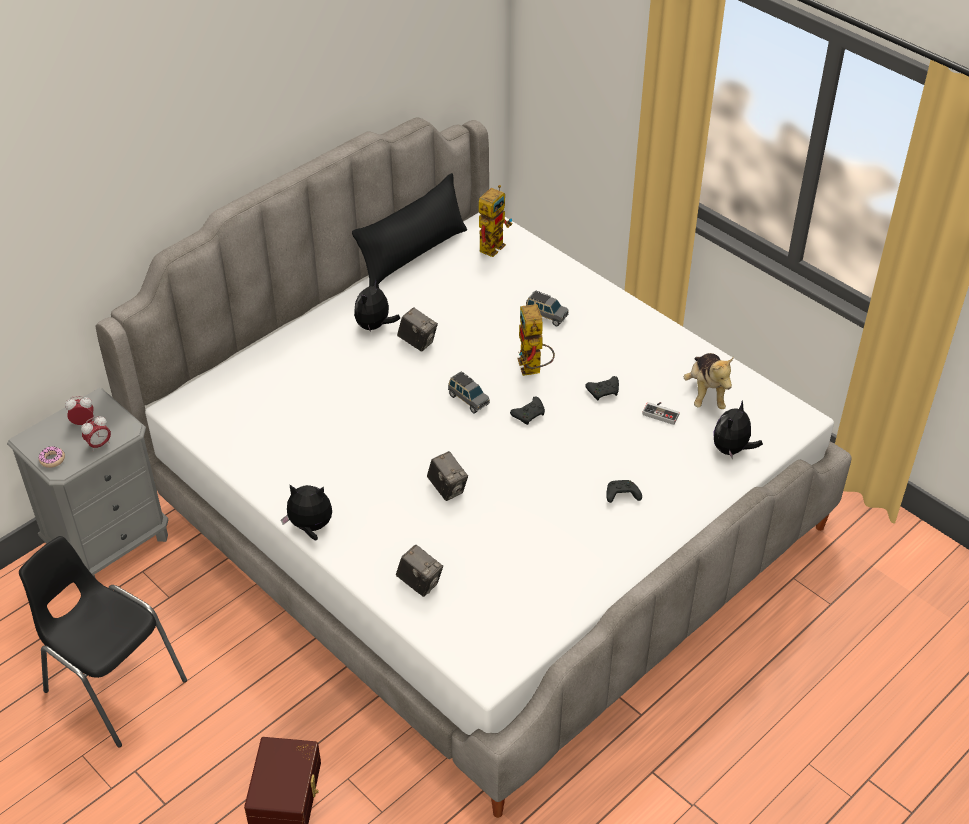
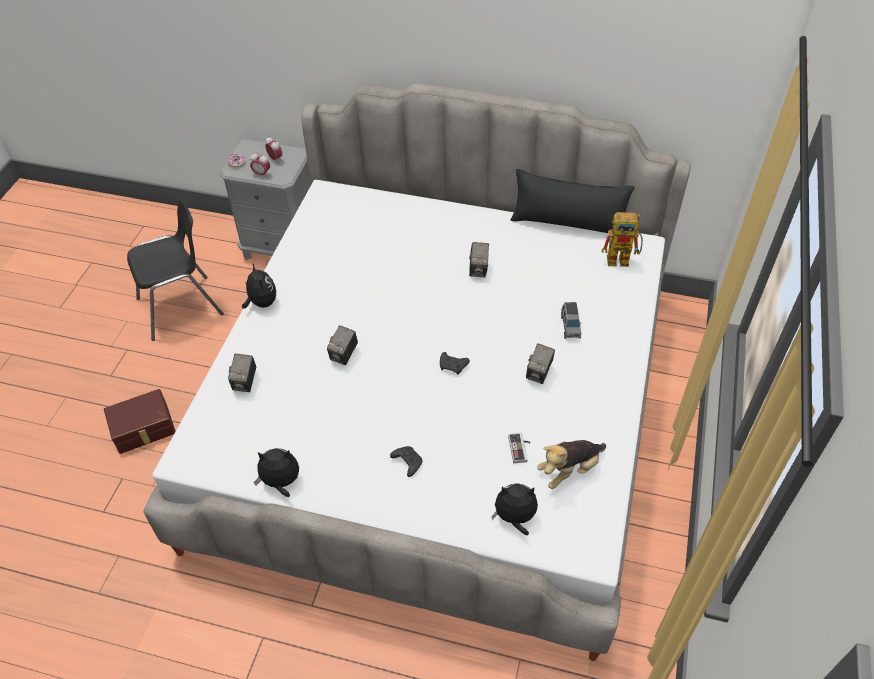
camera: 60 degrees right, 5 degrees up
black chair [19,536,187,748] -> black chair turned 60 degrees clockwise [127,199,224,341]
plush toy [354,279,400,332] -> plush toy moved to [254,448,299,497]
grey toy car [448,371,490,414] -> none
toy robot [517,304,555,376] -> none
black game controller [585,376,619,400] -> none
none -> camera [526,343,555,384]

